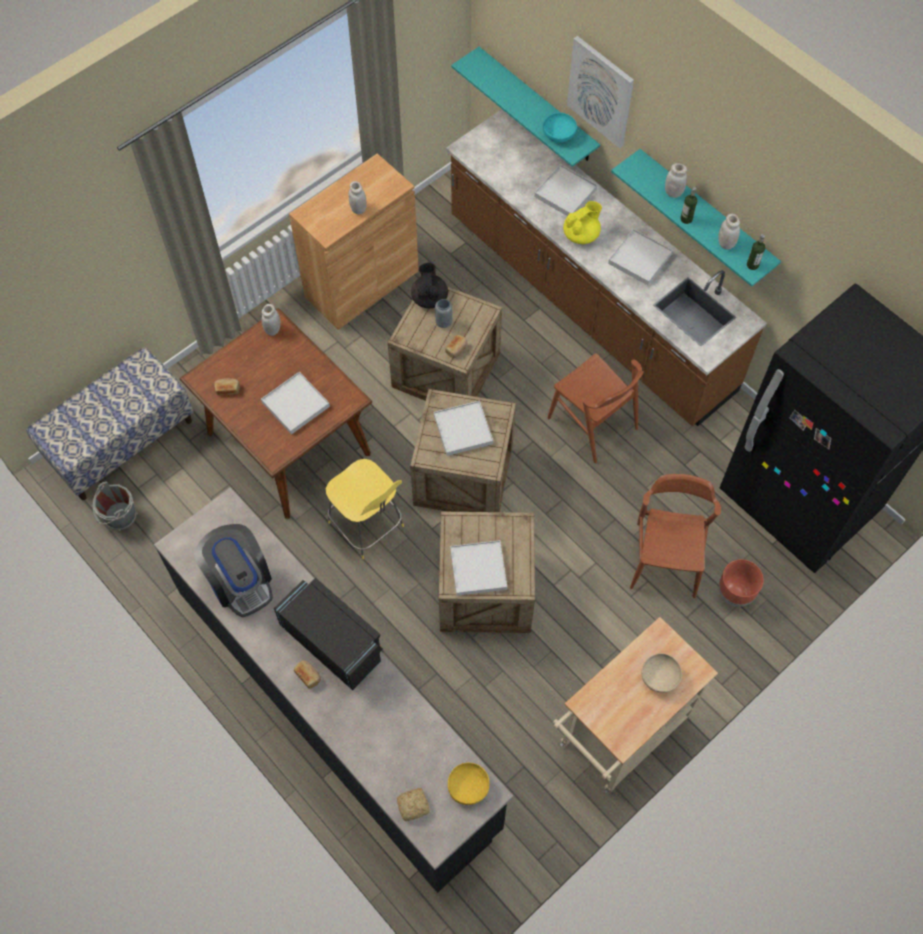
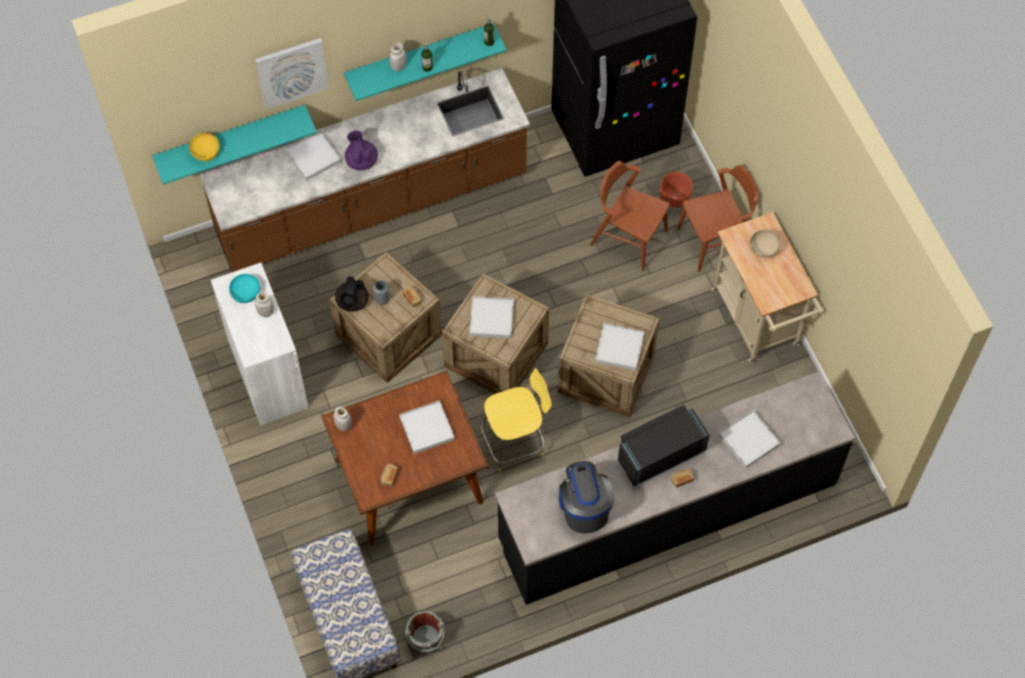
camera: 70 degrees left, 0 degrees up
coffee machine [194,524,273,618] -> coffee machine turned 90 degrees counterclockwise [559,461,614,534]
brown cabinet [289,153,419,330] -> white cabinet [211,263,309,425]
bread [397,788,430,821] -> none
black teapot [411,263,448,308] -> black teapot turned 90 degrees counterclockwise [335,277,369,312]
yellow bowl [448,763,489,805] -> yellow bowl moved to [189,133,219,161]
turquoise bowl [543,113,577,143] -> turquoise bowl moved to [229,274,260,303]
brown chair [547,353,644,463] -> brown chair moved to [677,165,758,272]
yellow teapot [563,201,602,244] -> purple teapot [345,130,378,170]
white tray [608,229,673,285] -> white tray moved to [719,410,781,468]
white jar [718,214,740,250] -> none

